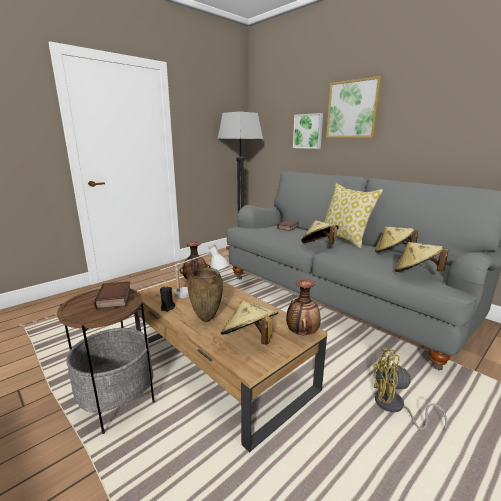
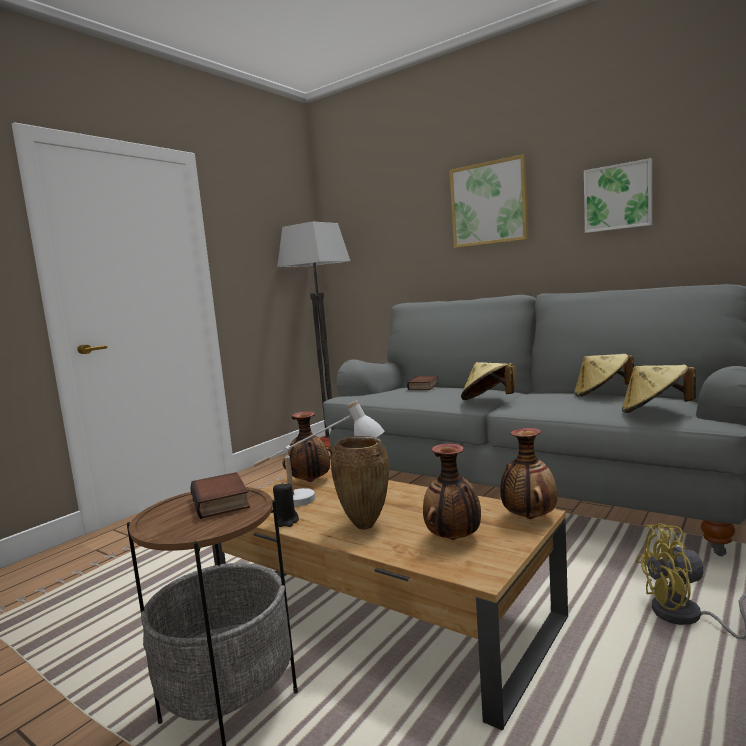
camera: 10 degrees left, 10 degrees down
beige hat [221,300,278,345] -> vase [423,444,481,540]
picture [293,113,323,149] -> picture moved to [584,158,652,233]
pillow [324,183,383,248] -> none

